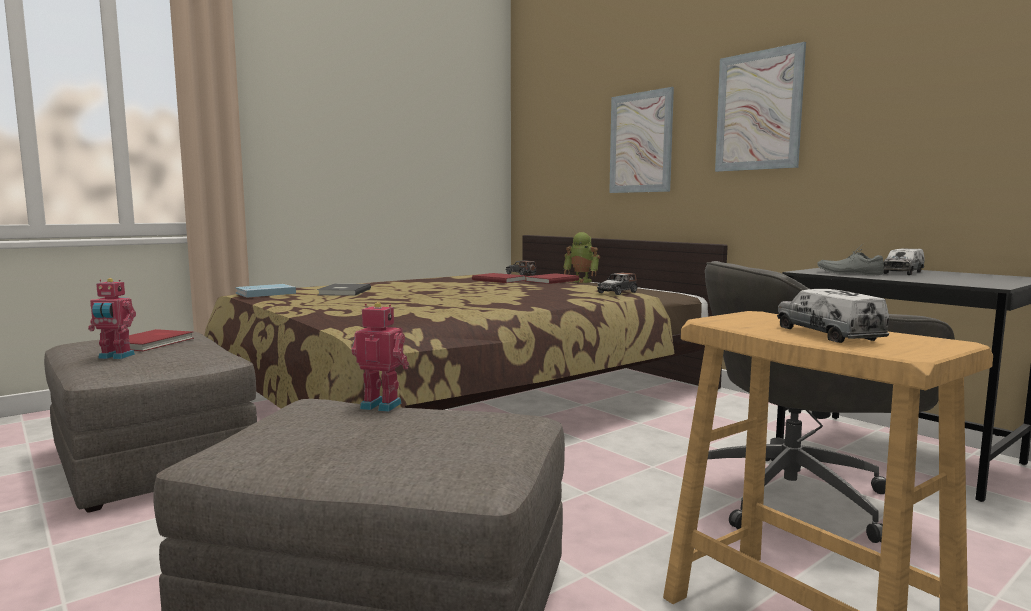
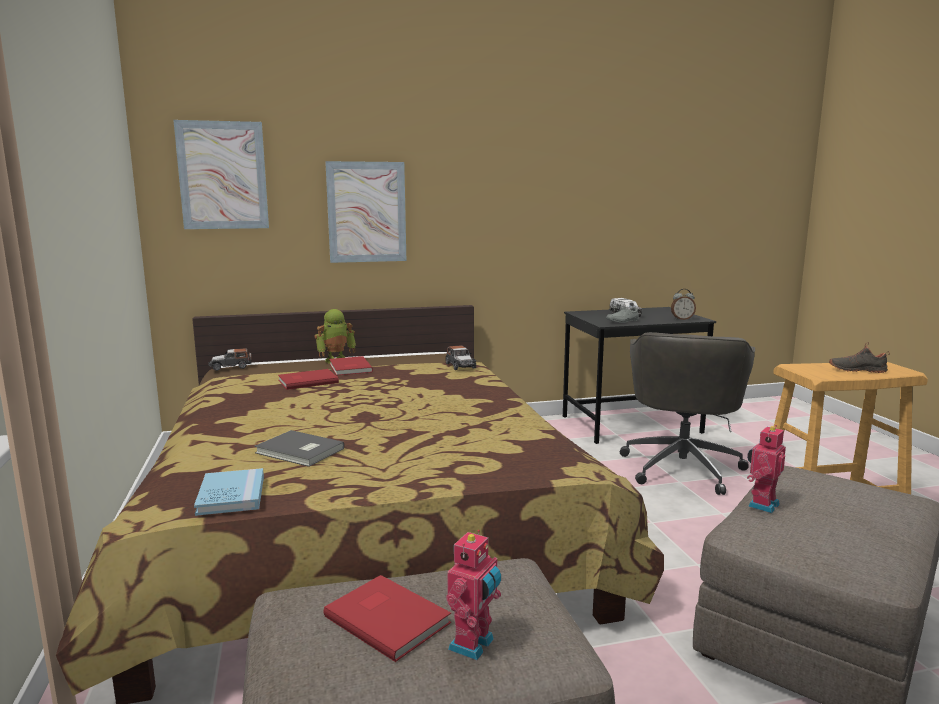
camera: 65 degrees left, 5 degrees up
picture [715,42,806,172] -> picture moved to [173,120,269,229]
toy truck [777,289,889,343] -> black shoe [829,342,890,373]
none -> alarm clock [671,289,696,320]

